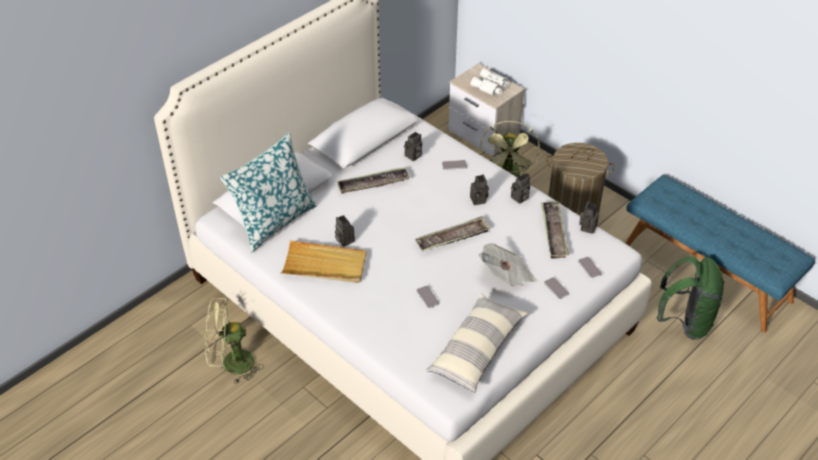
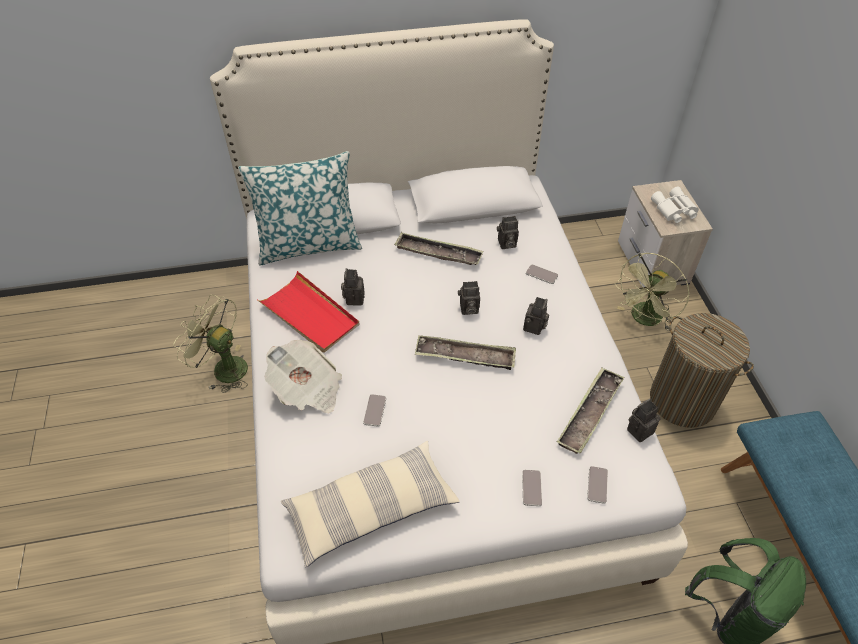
camera: 35 degrees right, 5 degrees up
beige tray [280,240,367,283] -> red tray [257,271,360,353]
newspaper [479,243,537,287] -> newspaper moved to [264,340,342,413]
camera [511,174,530,204] -> camera moved to [458,281,480,315]

